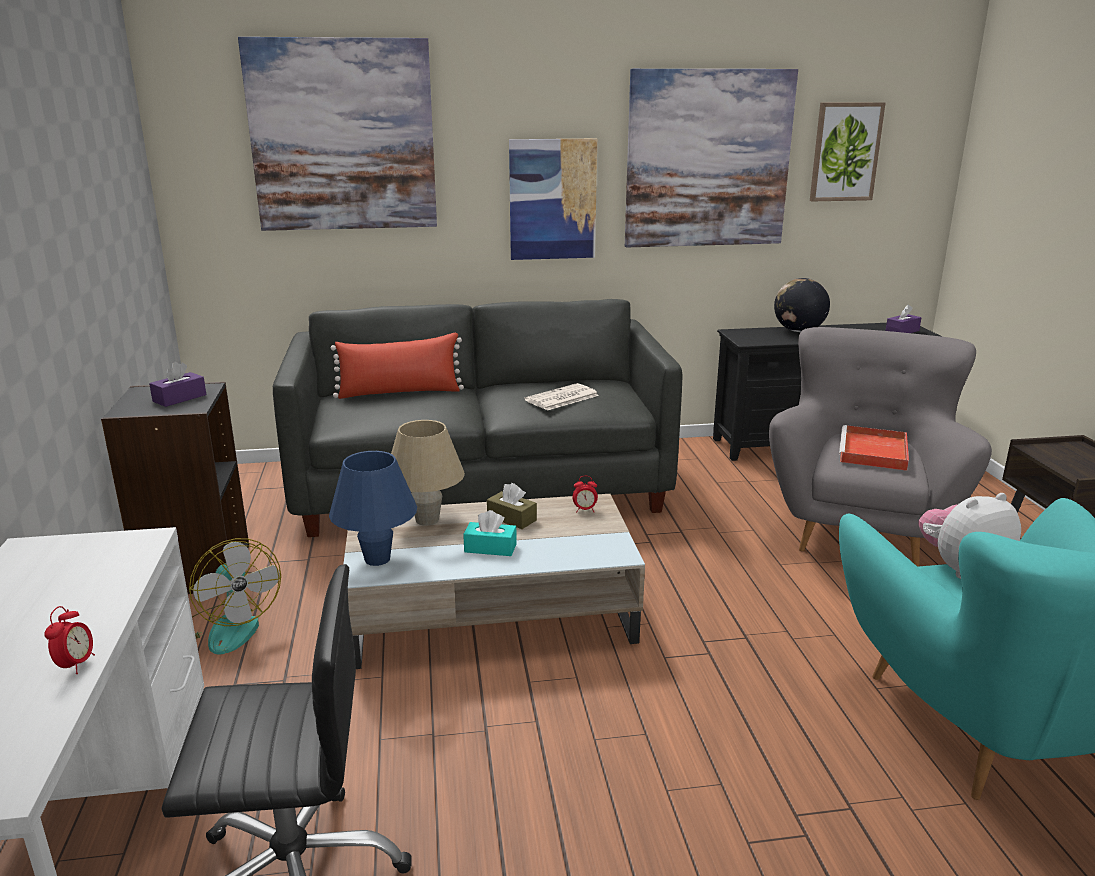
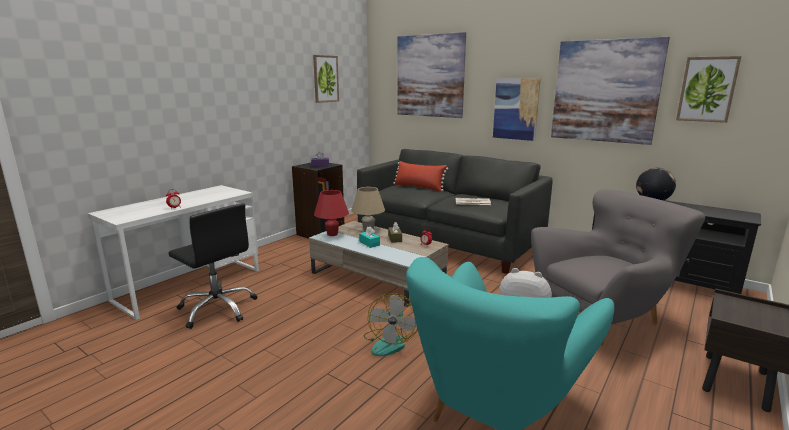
camera: 45 degrees right, 5 degrees down
fan [189,538,281,654] -> fan moved to [363,293,417,356]
blue table lamp [329,451,417,566] -> red table lamp [314,190,349,236]
red tray [839,425,909,471] -> none
purple tissue box [886,305,921,333] -> none
none -> picture [313,55,339,103]

